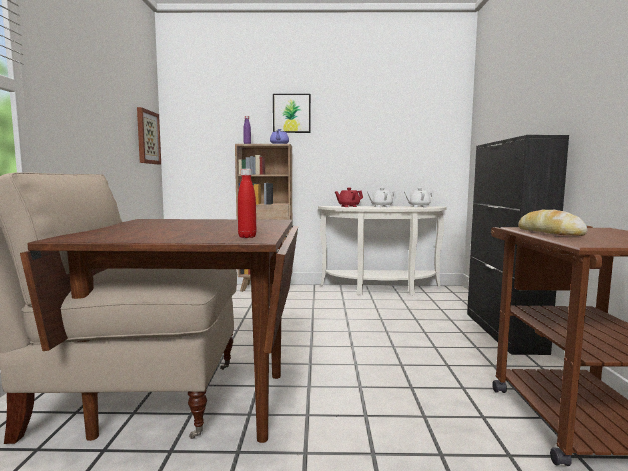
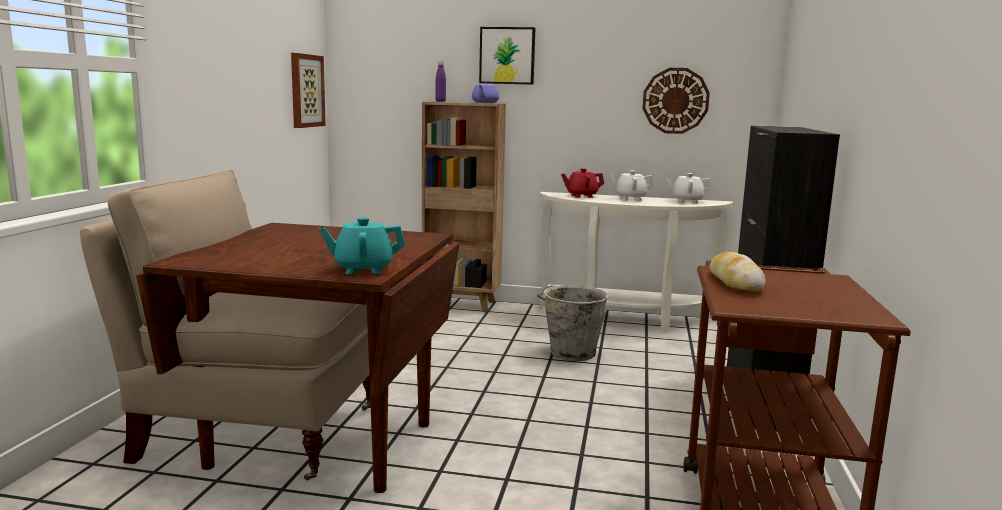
camera: 10 degrees right, 5 degrees up
red bottle [238,169,256,238] -> turquoise teapot [319,217,405,274]
none -> grey bucket [537,285,609,361]
none -> wall clock [642,68,710,134]

